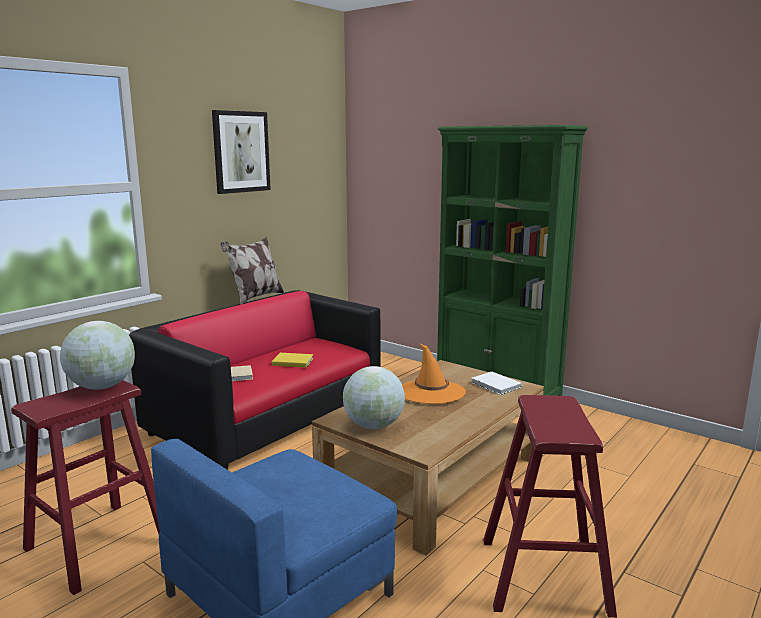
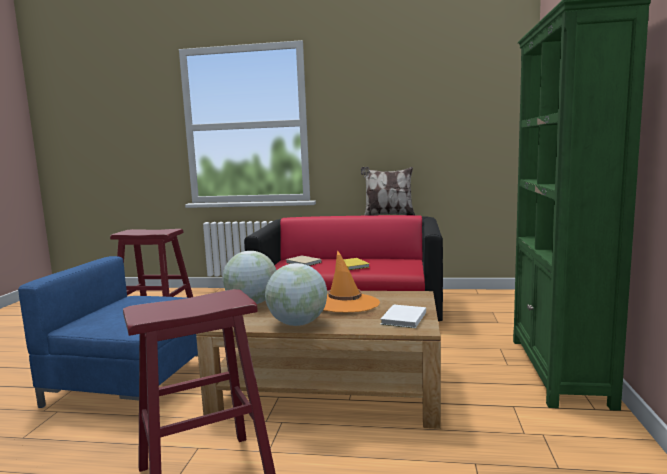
camera: 60 degrees right, 5 degrees down
globe [60,321,135,389] -> globe moved to [265,263,327,326]
picture [212,110,271,194] -> none

